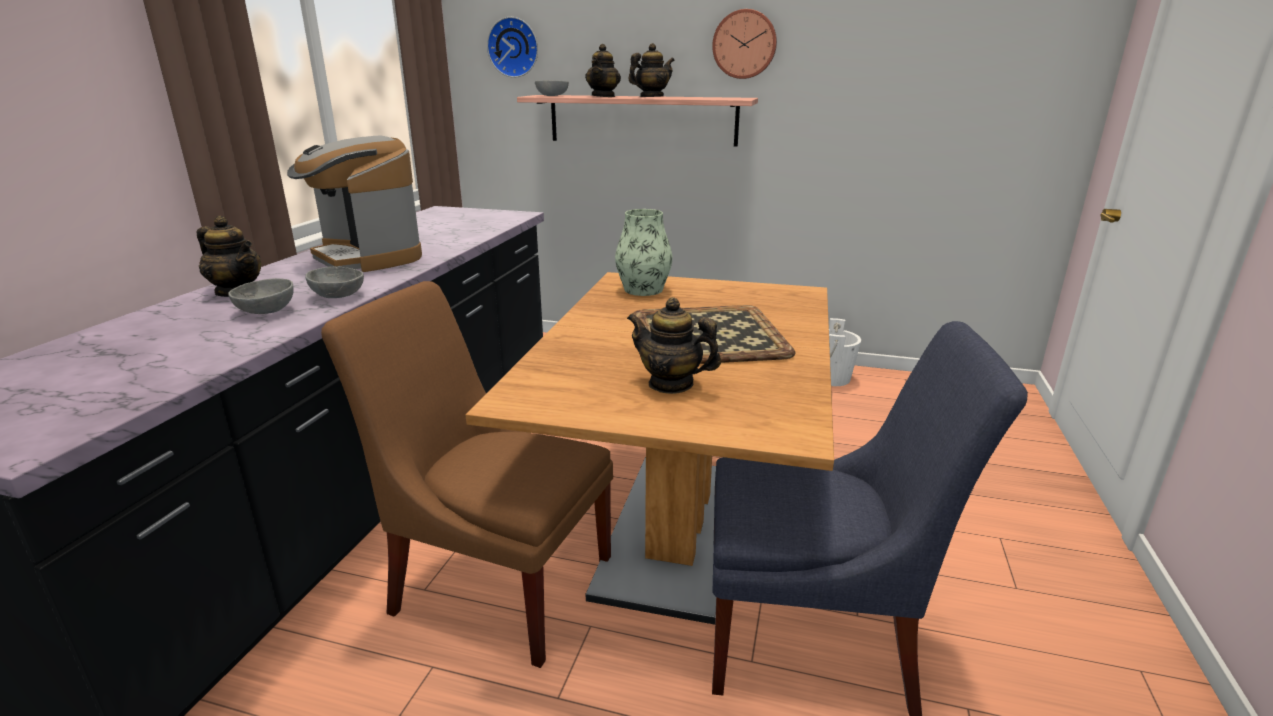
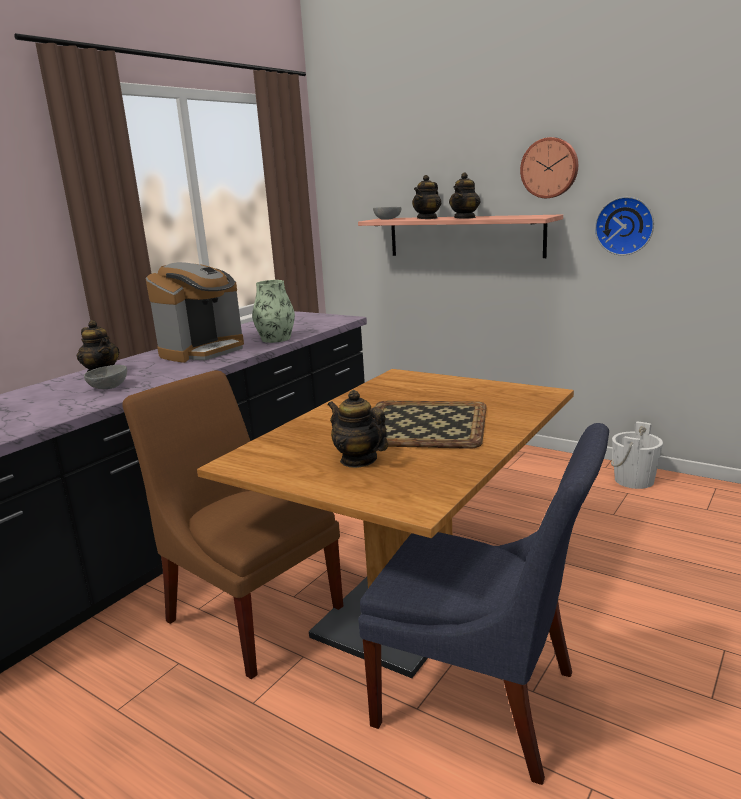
camera: 20 degrees right, 5 degrees down
coffee machine [287,136,422,272] -> coffee machine turned 120 degrees counterclockwise [146,262,244,363]
grey bowl [305,267,364,298] -> none
wall clock [487,17,538,78] -> wall clock moved to [595,197,654,255]
vase [615,209,672,296] -> vase moved to [252,280,295,343]
teapot [628,43,675,97] -> teapot turned 135 degrees clockwise [449,173,481,219]

